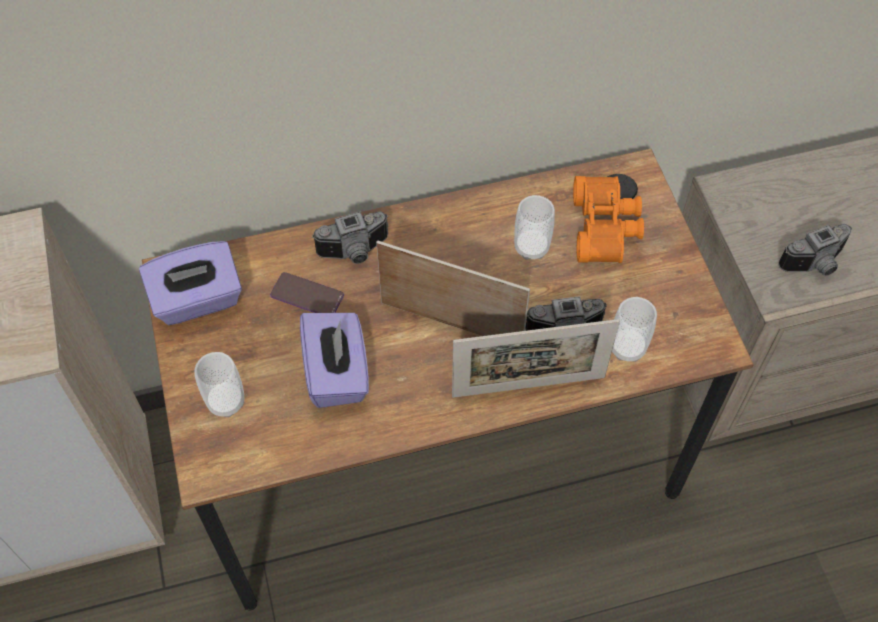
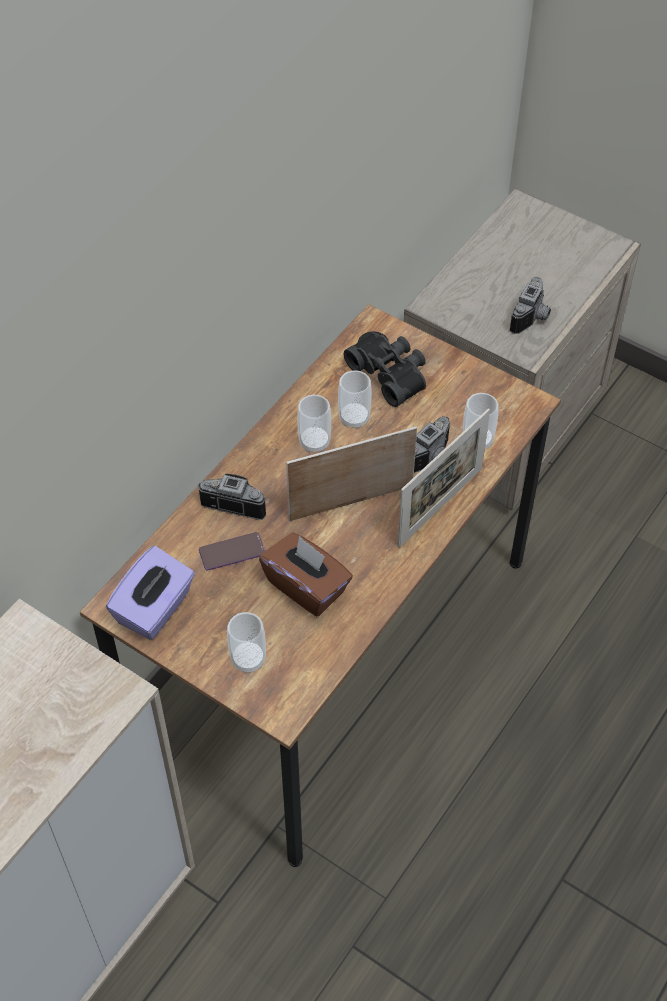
camera: 40 degrees left, 5 degrees down
purple tissue box [300,313,369,408] -> brown tissue box [259,533,353,616]
camera [312,211,389,264] -> camera turned 105 degrees counterclockwise [198,474,267,520]
orange binoculars [573,176,644,263] -> black binoculars [344,333,426,407]
none -> cup [297,395,331,453]

